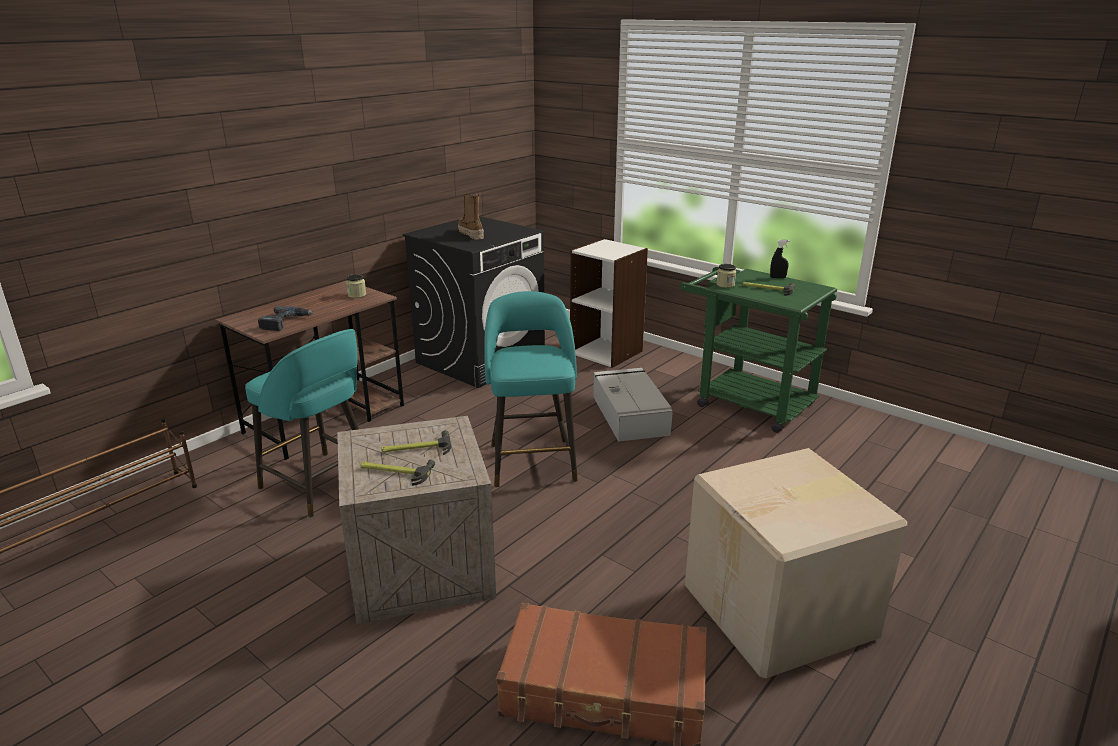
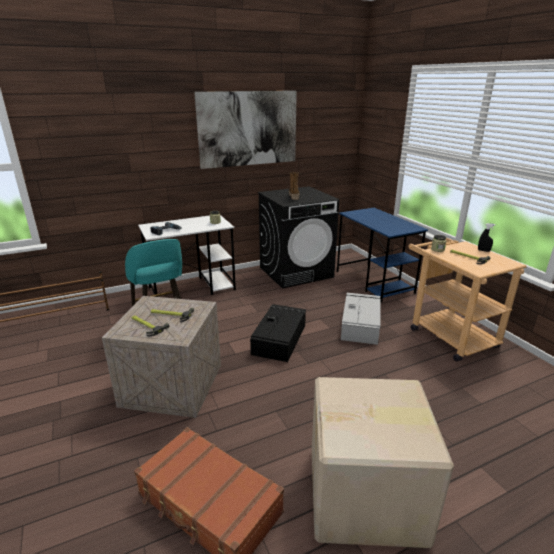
camera: 25 degrees right, 0 degrees up
brown desk [215,280,404,460] -> white desk [138,215,236,297]
turquoise stool [484,291,577,487] -> black storage box [250,304,306,362]
white bookcase [570,239,648,368] -> blue desk [337,208,428,303]
green cart [679,267,837,433] -> beige cart [408,237,527,362]
none -> picture [194,91,297,169]

